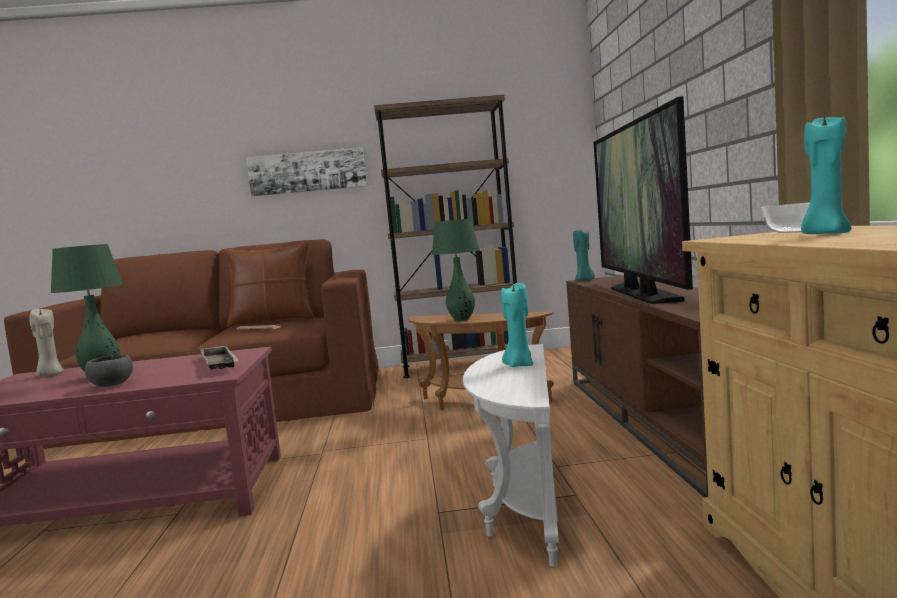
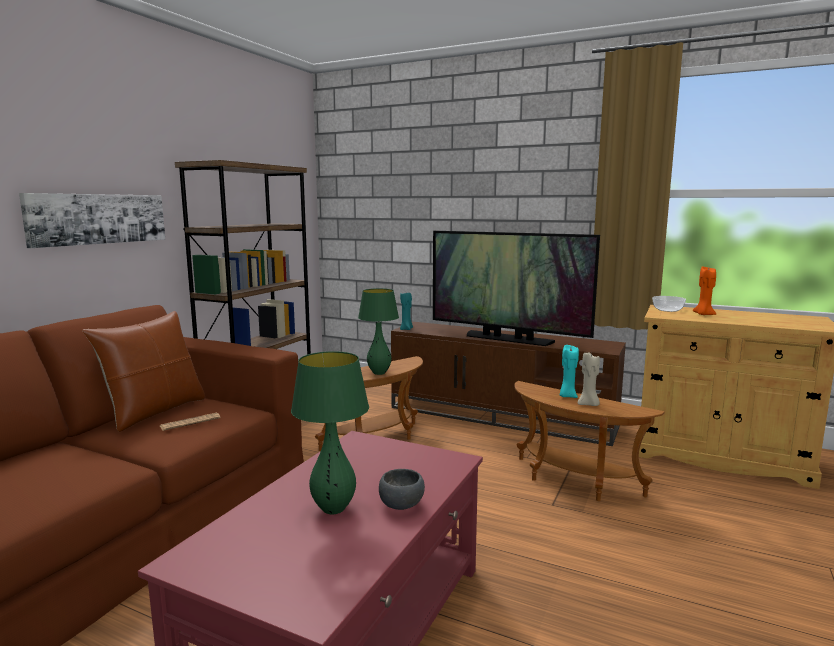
camera: 60 degrees left, 5 degrees up
beige candle [29,309,64,377] -> beige candle moved to [578,353,600,406]
tray [200,346,239,370] -> none
white side table [463,344,559,567] -> brown side table [515,381,665,501]
turquoise candle [801,112,852,234] -> orange candle [693,267,716,315]

